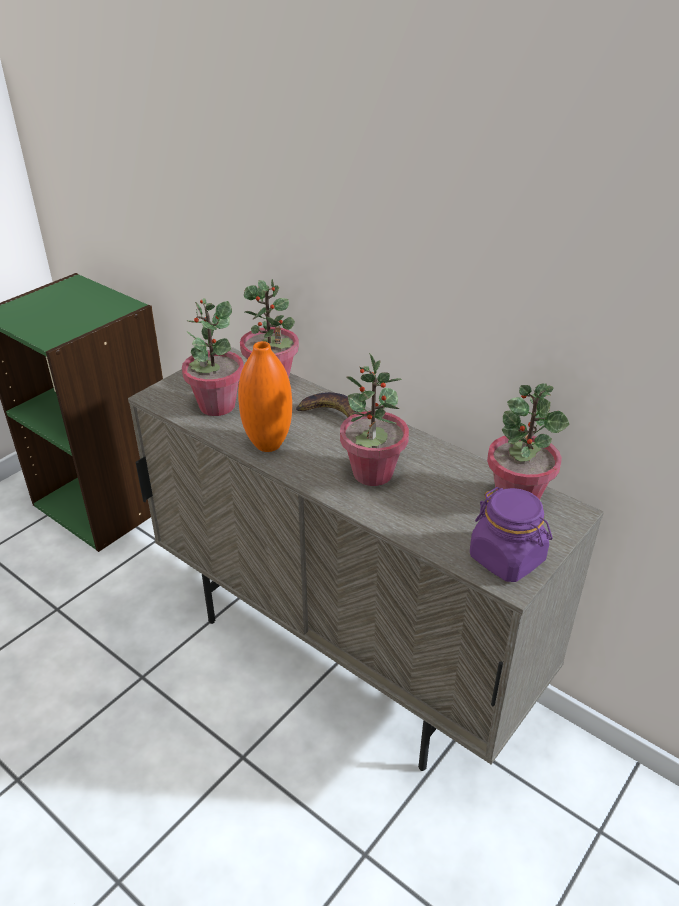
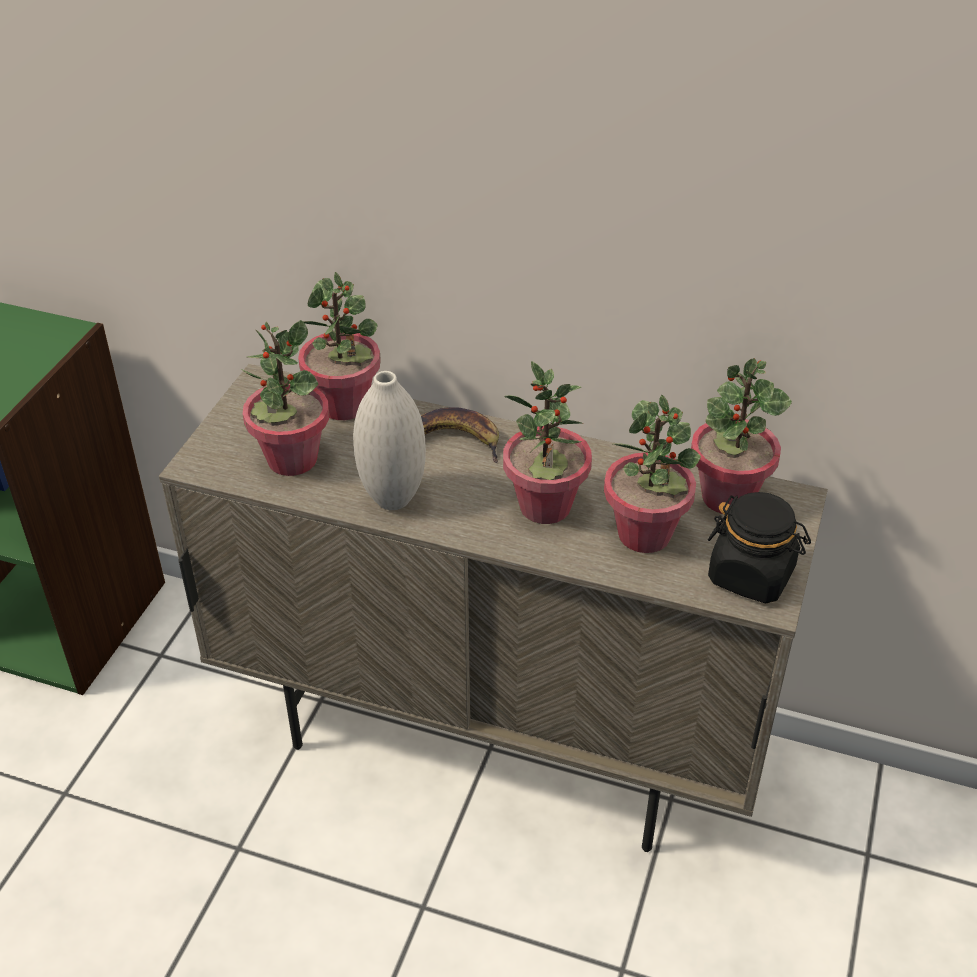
camera: 20 degrees left, 5 degrees up
orange vase [238,341,292,452] -> white vase [353,371,426,510]
purple jar [470,487,552,582] -> black jar [708,492,811,603]
none -> potted plant [604,394,701,553]

